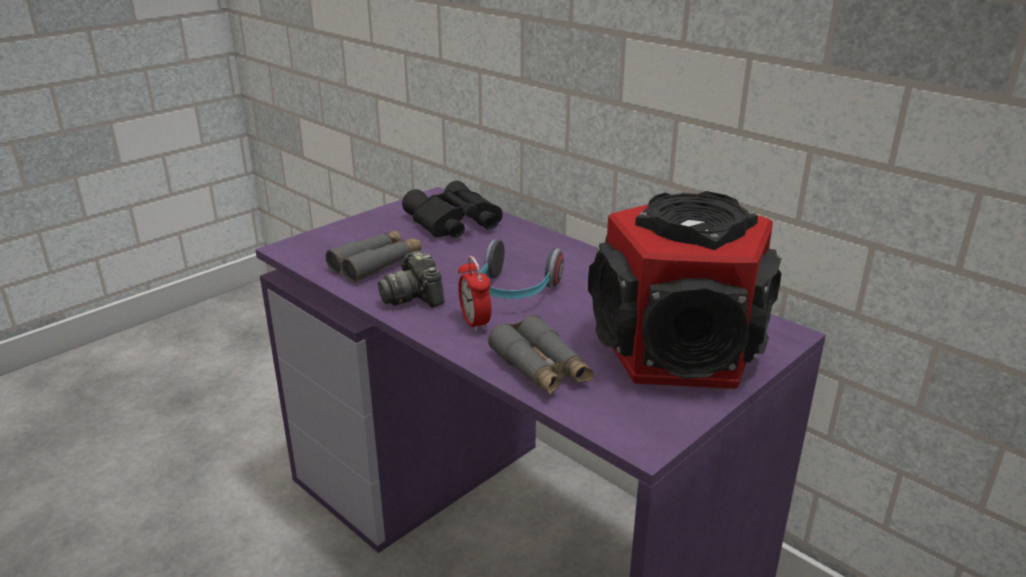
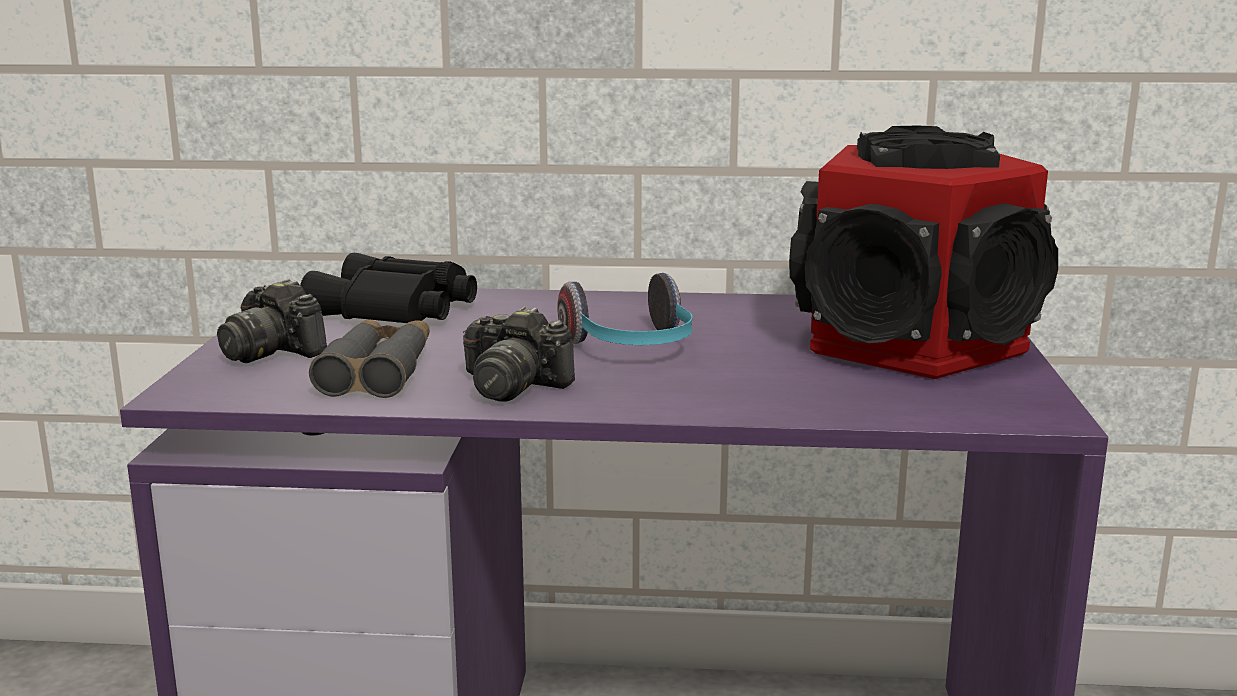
camera: 40 degrees left, 10 degrees down
alarm clock [458,256,491,332] -> none
grey binoculars [488,315,594,395] -> none
none -> camera [217,279,327,363]

